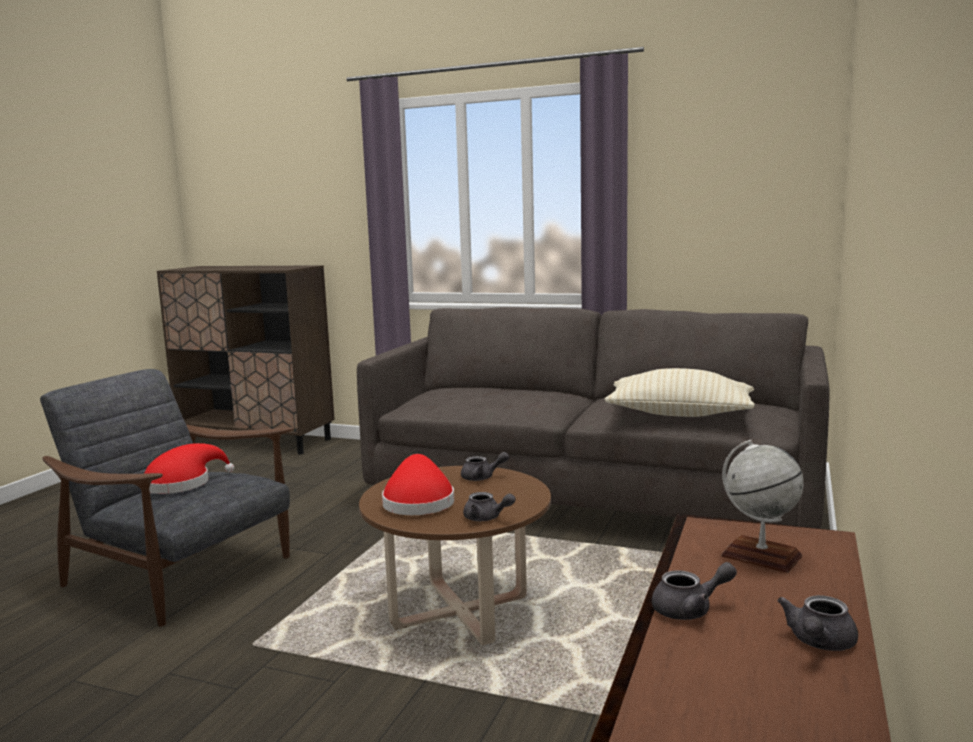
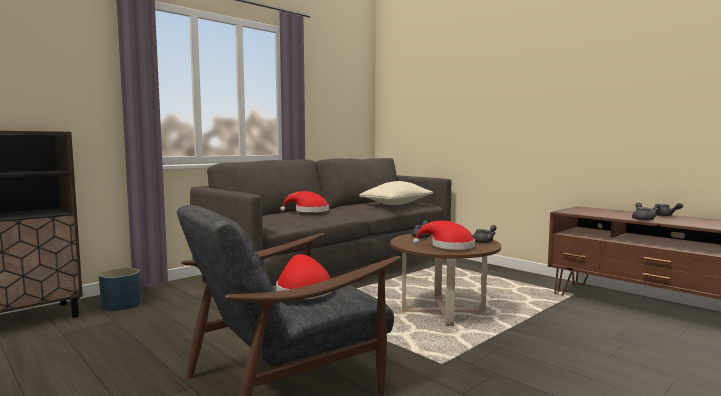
camera: 65 degrees left, 5 degrees down
globe [721,440,804,573] -> none
none -> blue planter [99,268,141,311]
none -> red hat [280,191,329,212]

